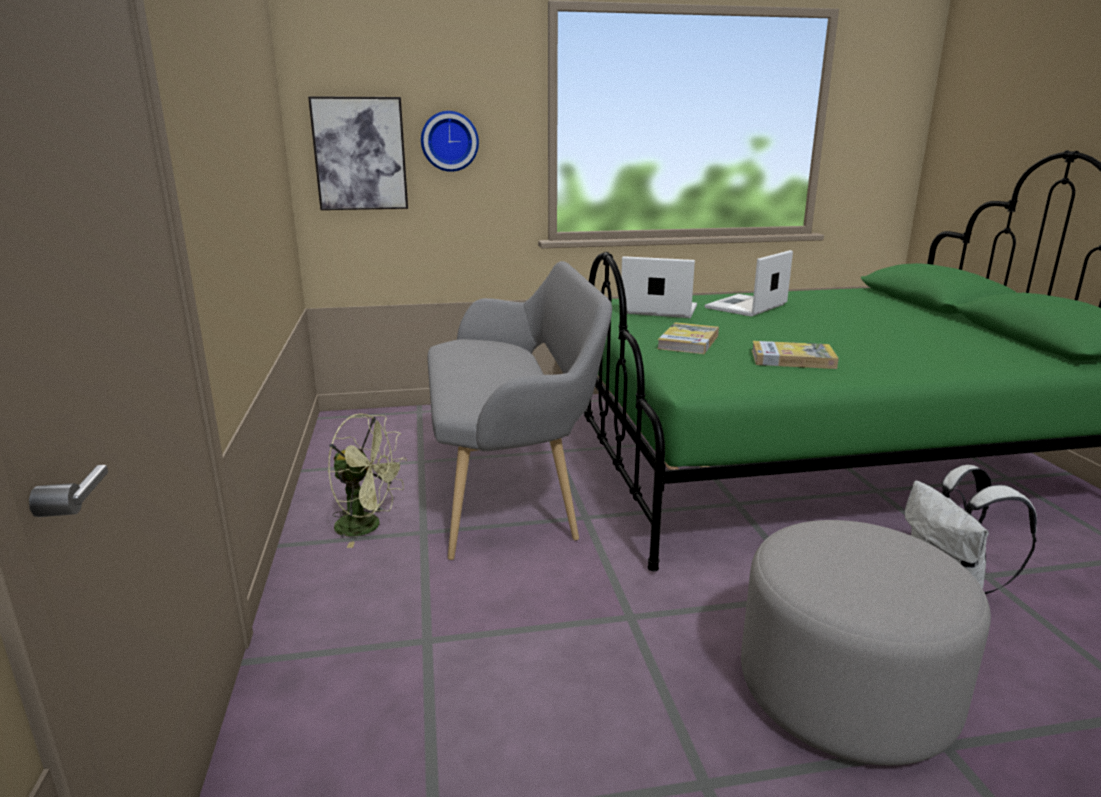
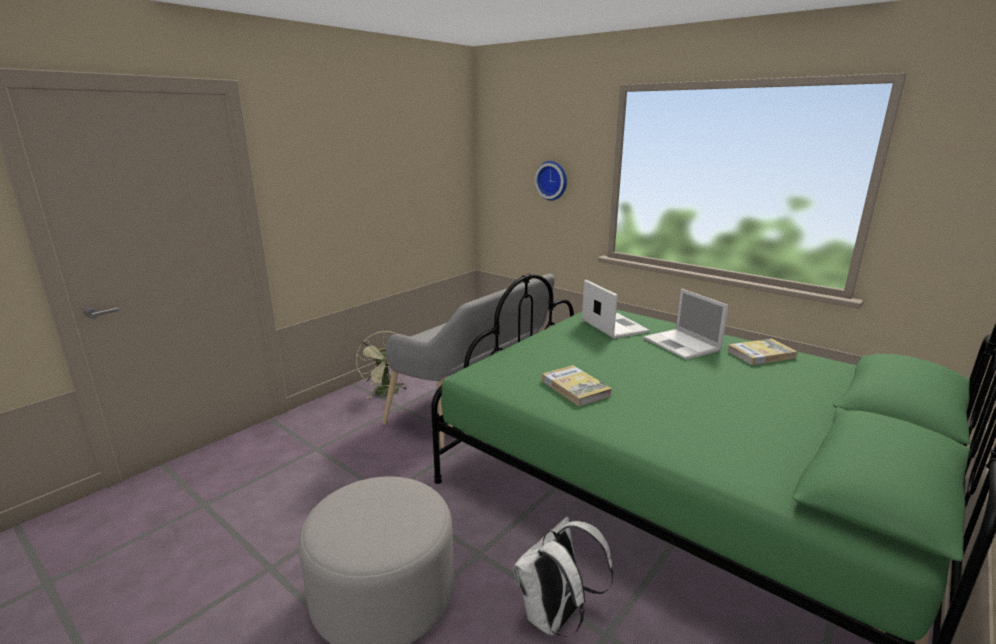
camera: 50 degrees right, 0 degrees up
picture [308,96,408,210] -> none
book [657,322,719,354] -> book moved to [727,339,798,365]
laptop [705,250,793,317] -> laptop turned 120 degrees counterclockwise [643,289,728,360]

